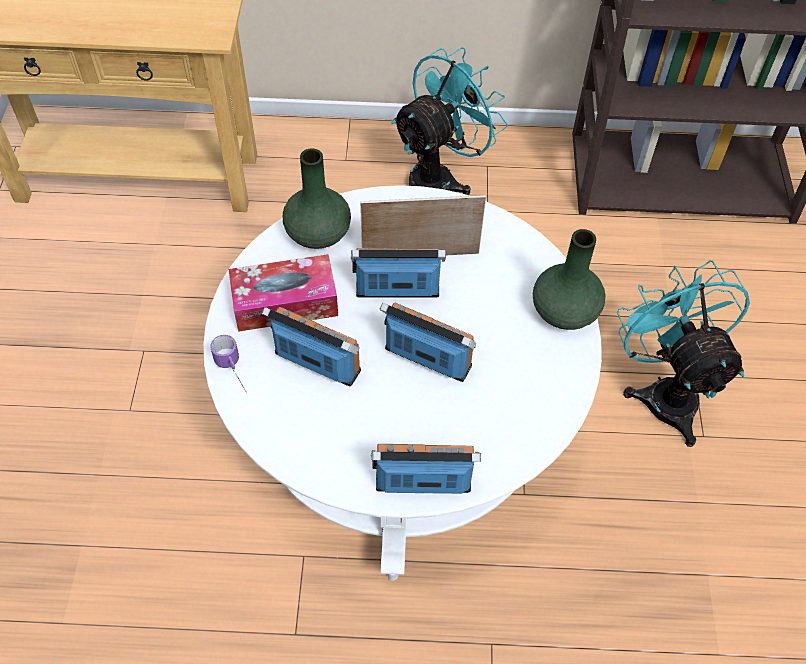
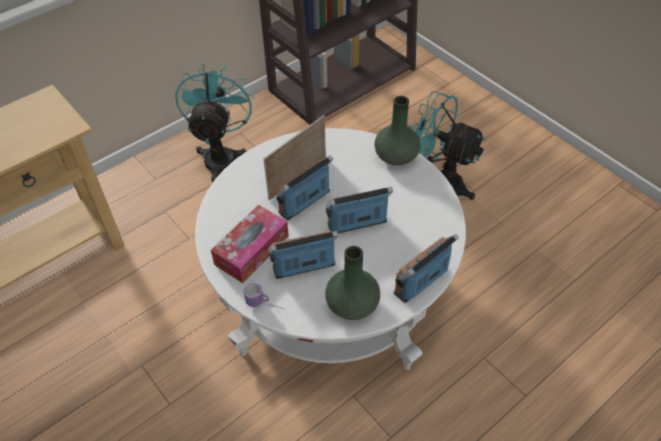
camera: 40 degrees left, 5 degrees down
green vase [283,149,351,249] -> green vase moved to [325,246,380,320]

